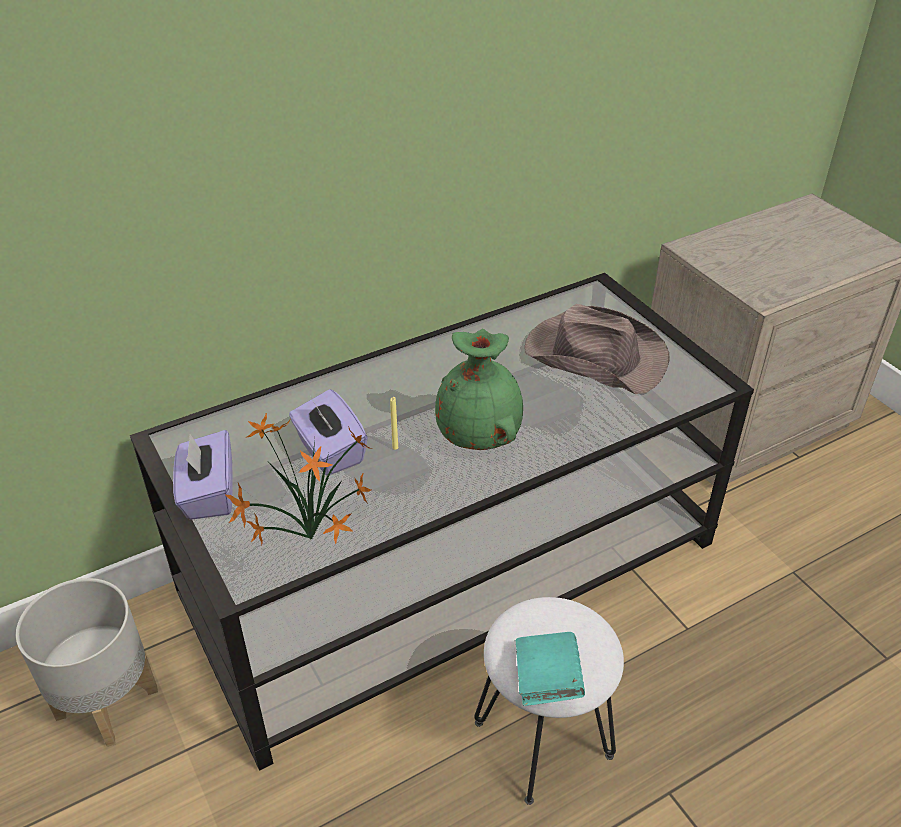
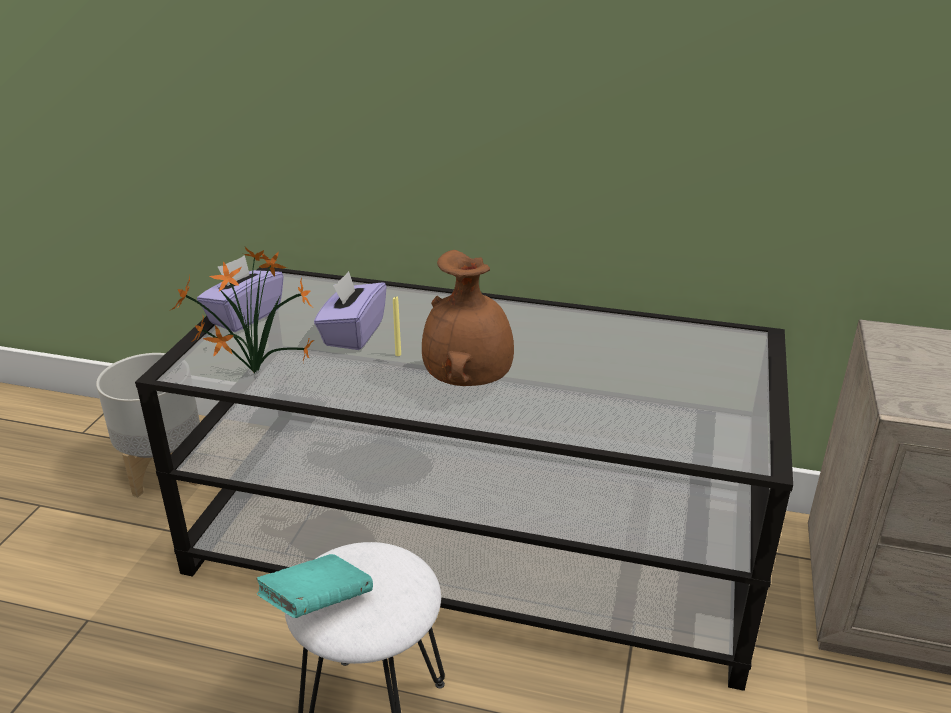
camera: 45 degrees right, 10 degrees down
green vase [435,329,523,450] -> brown vase [422,250,514,386]
brown hat [524,304,670,394] -> none

